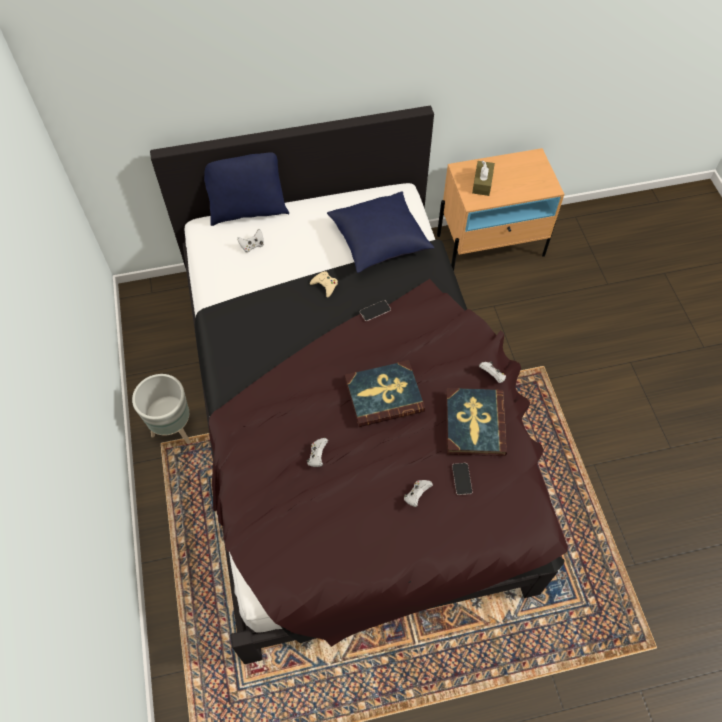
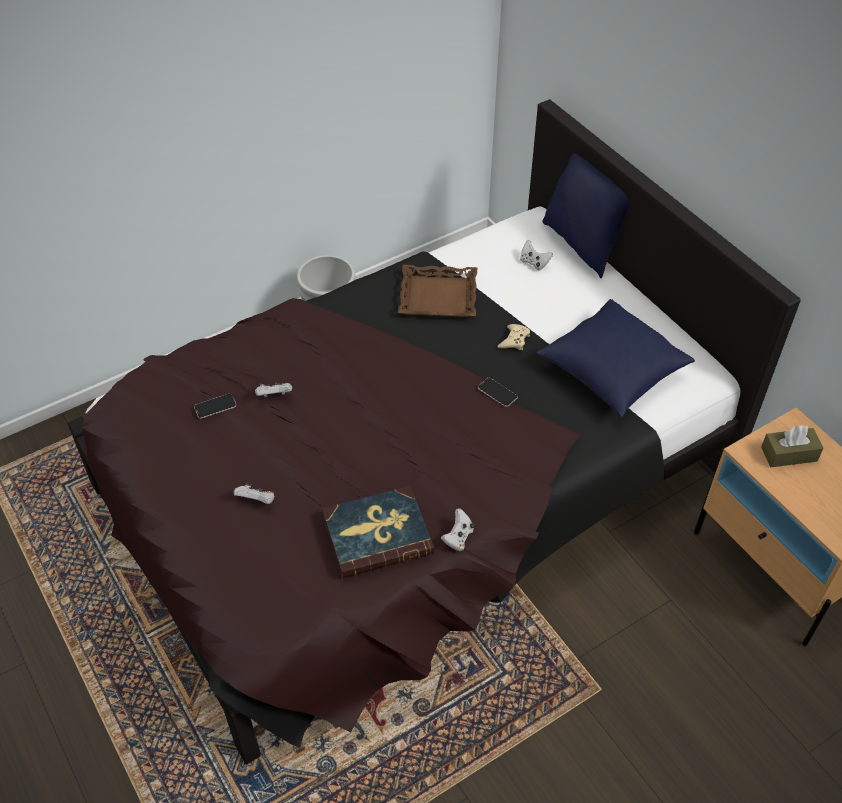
camera: 70 degrees right, 10 degrees down
book [345,360,425,427] -> none
phone [452,463,473,495] -> phone moved to [194,393,236,419]
none -> brown tray [398,265,477,317]

